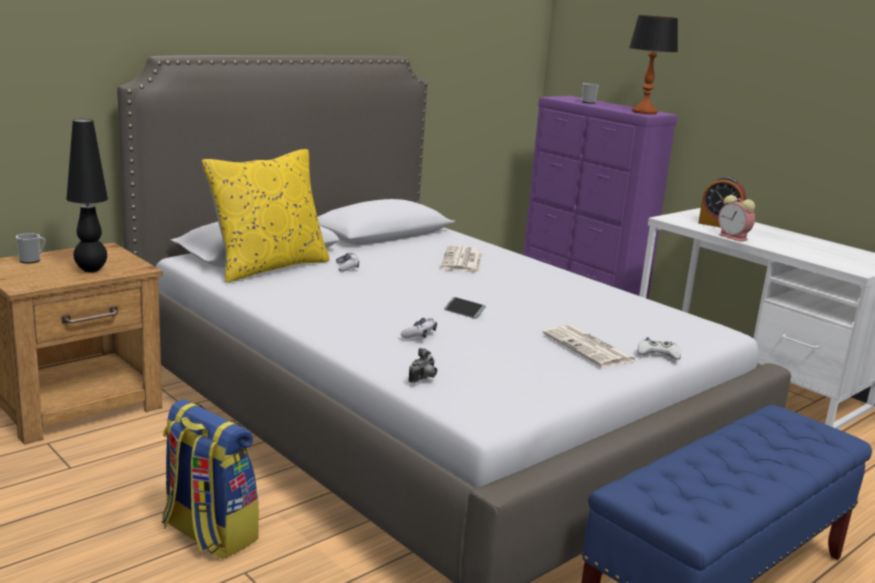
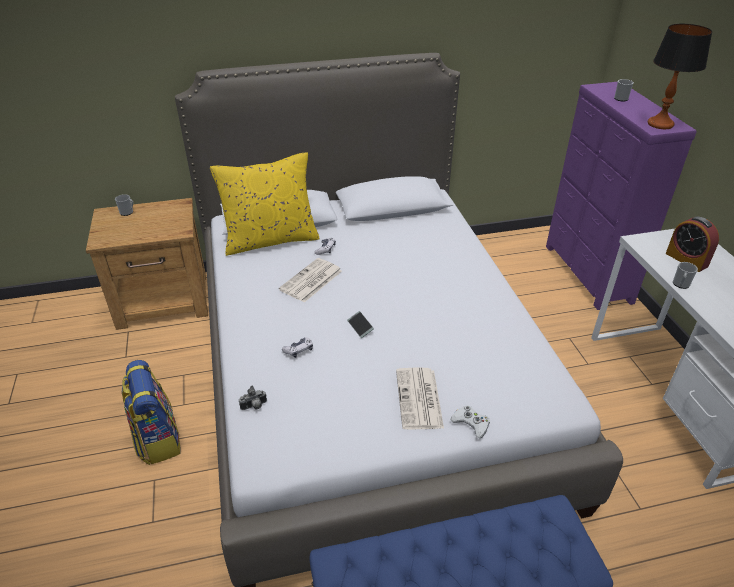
camera: 30 degrees right, 20 degrees up
black table lamp [66,119,108,272] -> none
newspaper [441,245,483,273] -> newspaper moved to [279,258,342,303]
alarm clock [718,195,755,242] -> mug [673,262,698,289]

